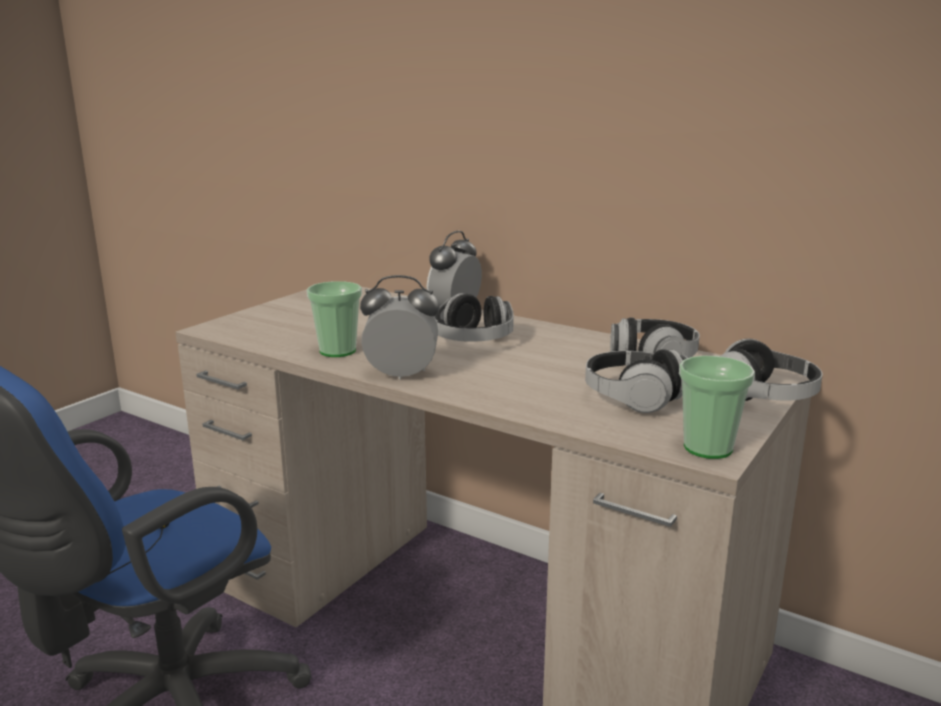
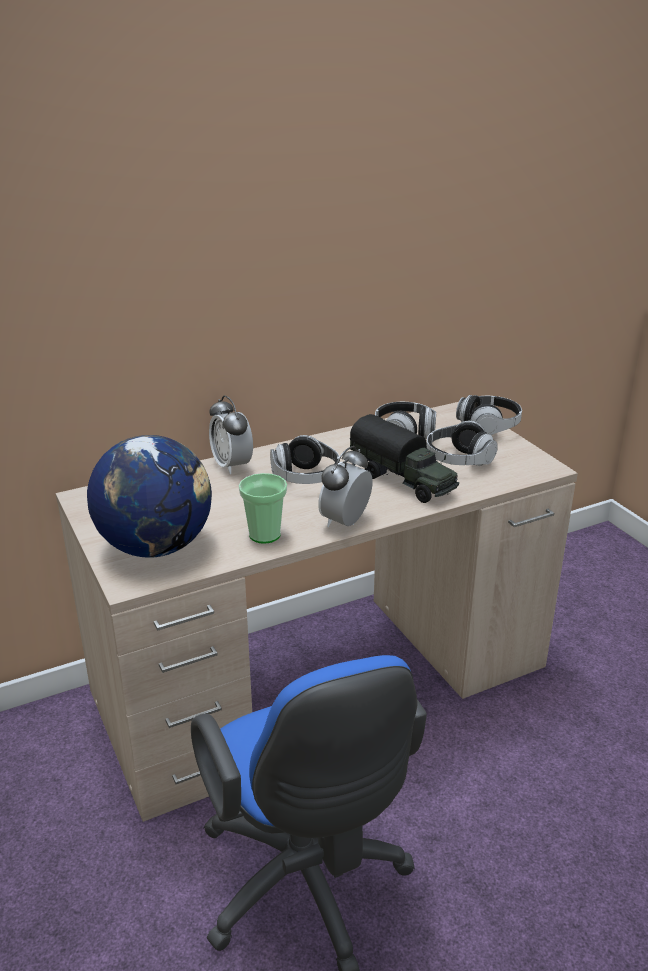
camera: 60 degrees left, 10 degrees up
cup [679,356,755,459] -> none
none -> globe [87,435,212,558]
none -> toy truck [349,414,459,503]

